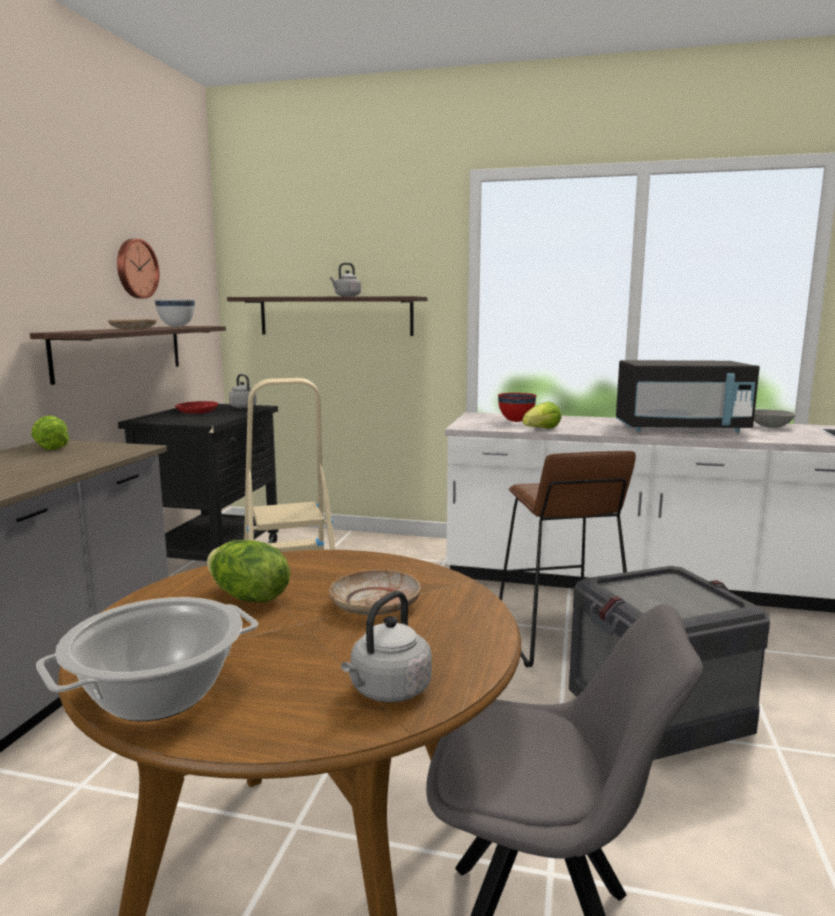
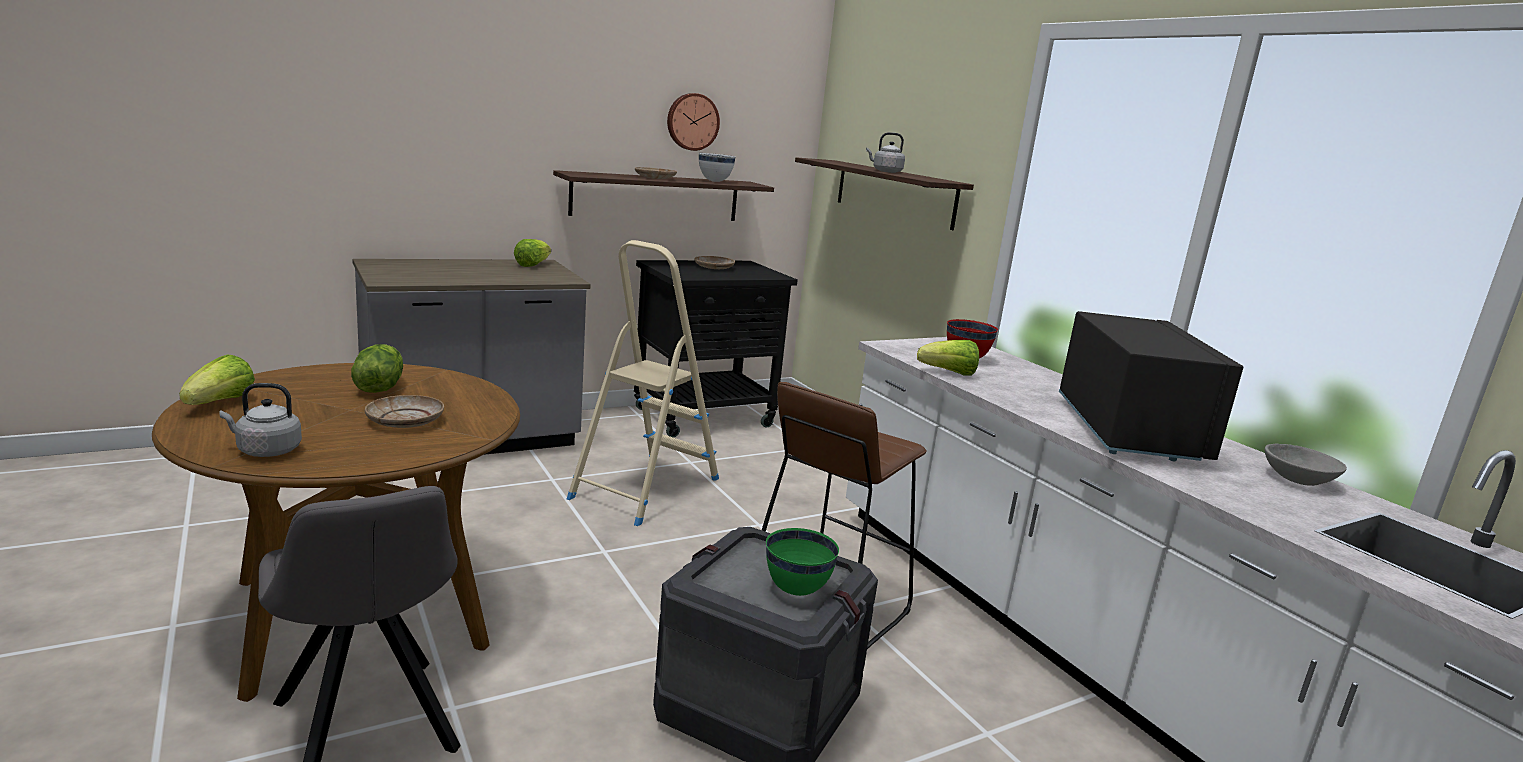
camera: 45 degrees right, 5 degrees up
cooking pot [36,597,258,721] -> lettuce [179,354,255,405]
red plate [175,401,218,414] -> beige plate [694,256,735,269]
grey kettle [229,374,257,408] -> none
black microwave [616,360,760,432] -> black microwave turned 135 degrees counterclockwise [1059,311,1243,461]
none -> green bowl [766,528,839,596]

